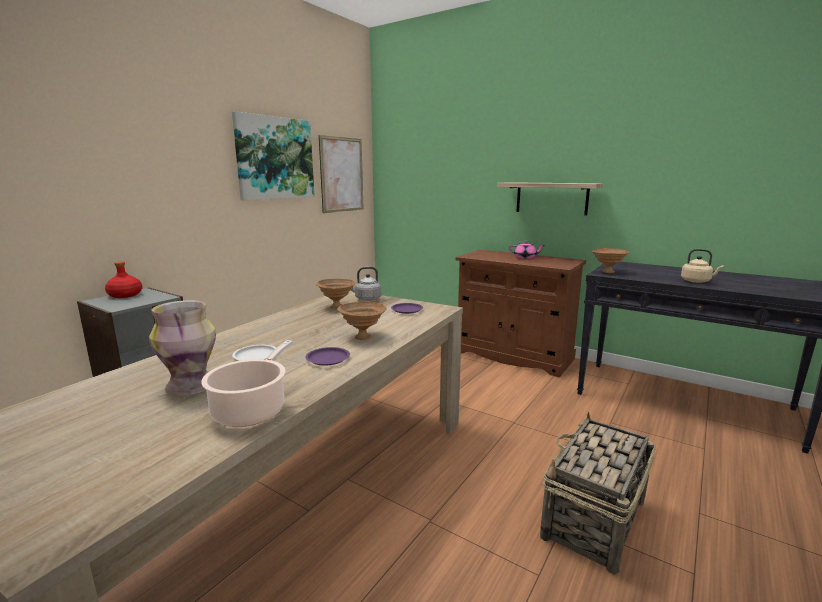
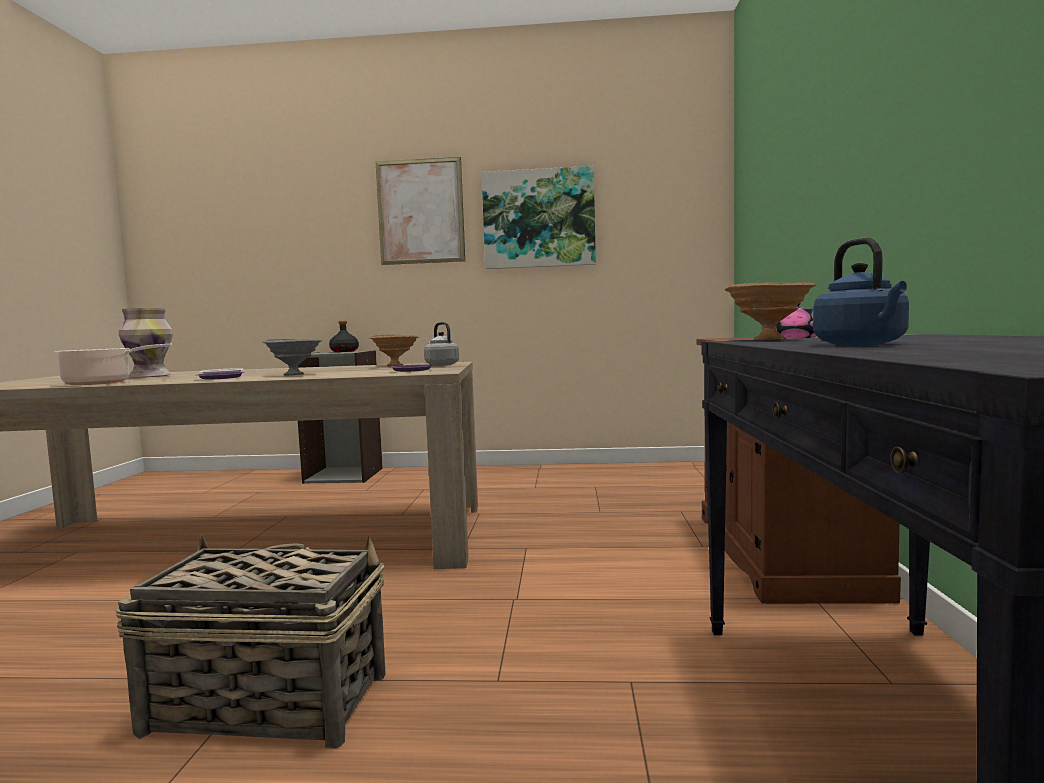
camera: 60 degrees right, 10 degrees down
red bottle [105,261,142,298] -> black bottle [329,321,359,352]
picture [319,135,364,213] -> picture moved to [376,157,465,265]
brown bowl [337,302,386,340] -> grey bowl [263,339,322,376]
shelf [497,182,603,215] -> none
beige kettle [681,249,724,283] -> blue kettle [813,238,909,346]

